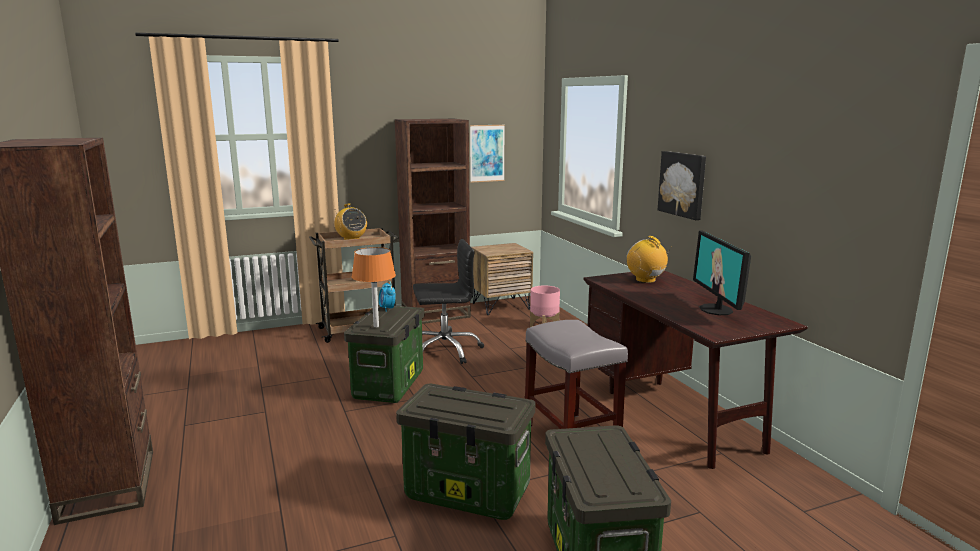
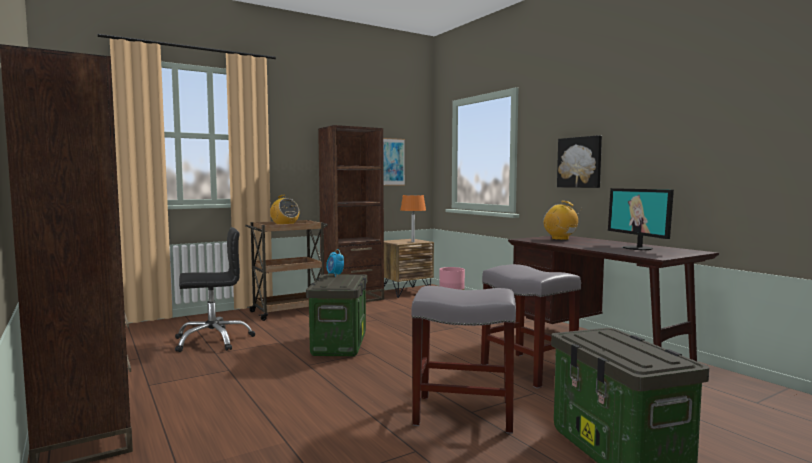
camera: 10 degrees left, 10 degrees down
orange table lamp [352,247,396,328] -> orange table lamp moved to [400,195,426,242]
storage box [396,384,535,520] -> grey stool [411,286,516,434]
black office chair [413,239,484,364] -> black office chair moved to [175,227,255,352]

